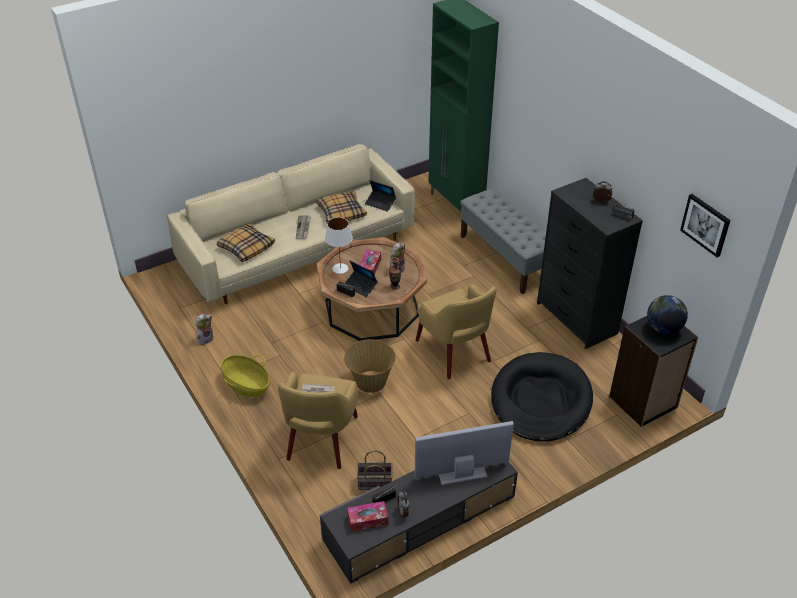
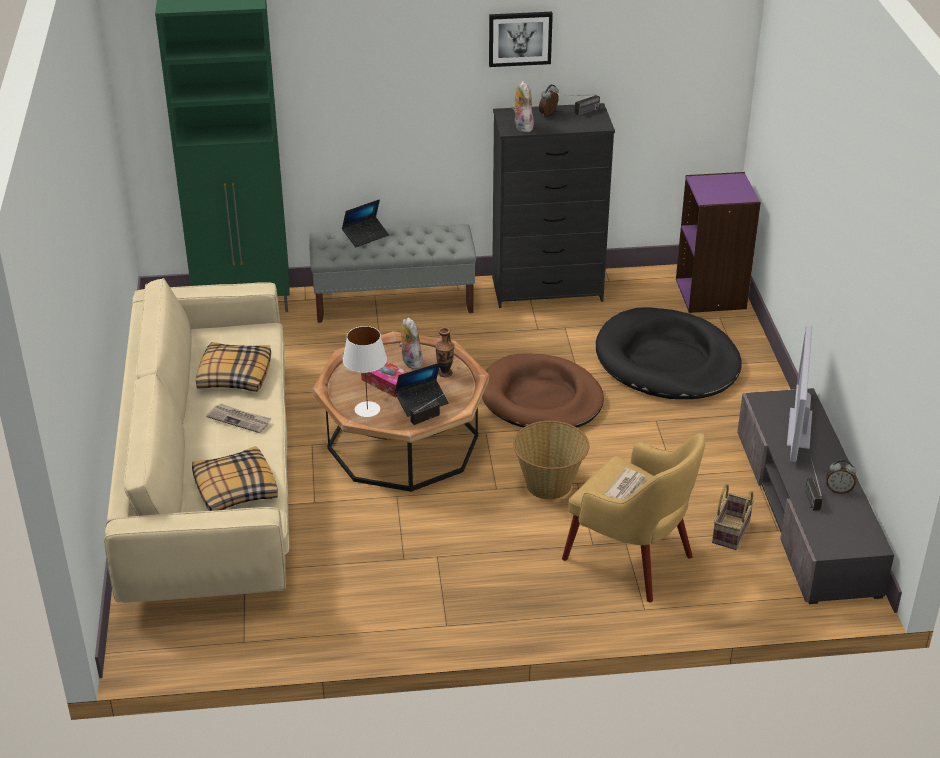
camera: 65 degrees left, 5 degrees down
plush toy [195,314,213,345] -> plush toy moved to [512,81,534,132]
basket [221,355,270,397] -> none
tissue box [347,501,388,532] -> none
laptop [365,180,396,212] -> laptop moved to [342,199,389,247]
yellow armchair [416,284,497,379] -> brown dog bed [482,354,604,428]
black bookcase [609,316,698,427] -> purple bookcase [676,172,761,313]
globe [647,295,688,334] -> none
picture [680,194,730,257] -> picture moved to [489,12,553,67]

